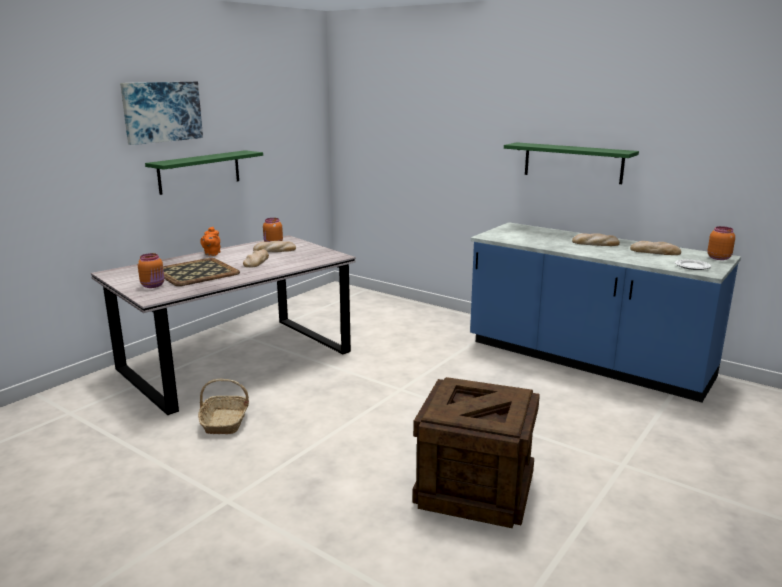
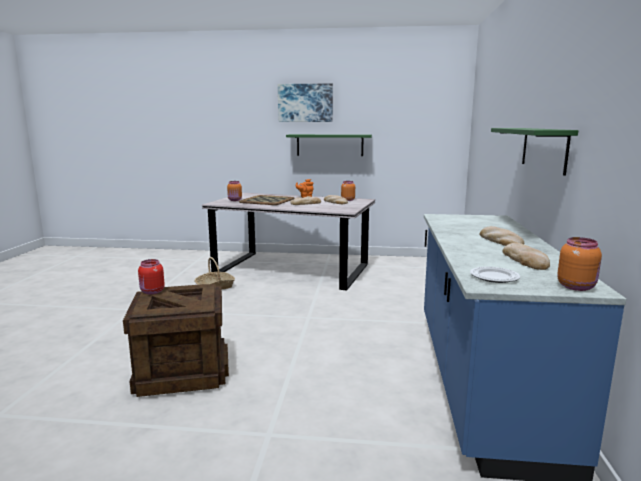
camera: 60 degrees right, 5 degrees down
none -> red jar [138,259,165,294]

